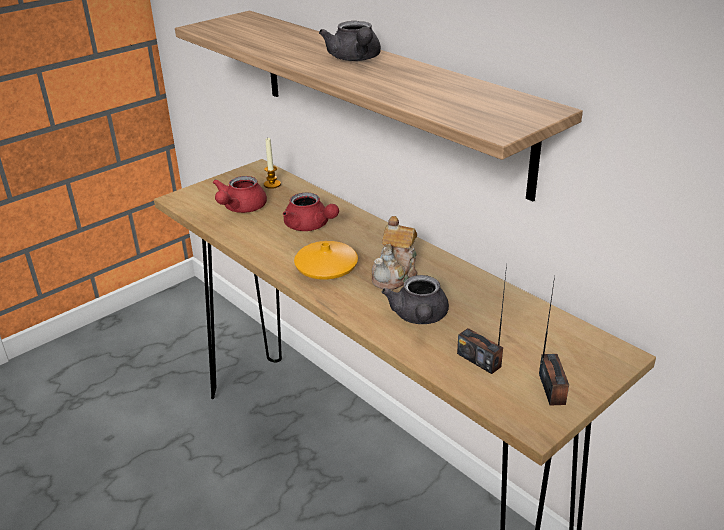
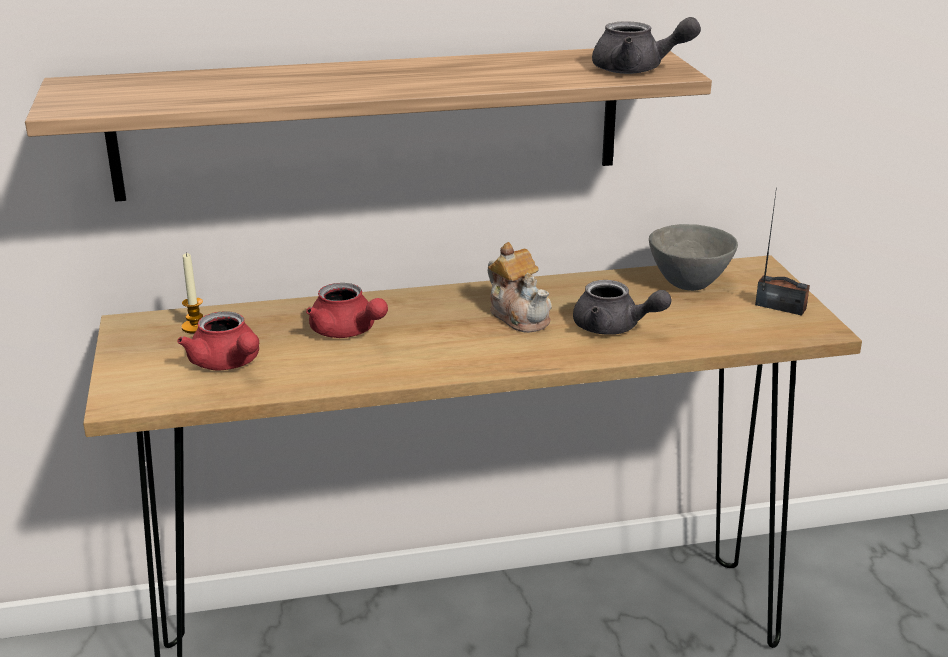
camera: 60 degrees left, 5 degrees down
red teapot [283,193,339,231] -> red teapot turned 60 degrees clockwise [306,283,388,338]
orange vase [294,241,358,280] -> none
grey teapot [319,21,381,61] -> grey teapot moved to [592,17,701,74]
radio [457,264,507,374] -> none
none -> grey bowl [649,224,738,291]

